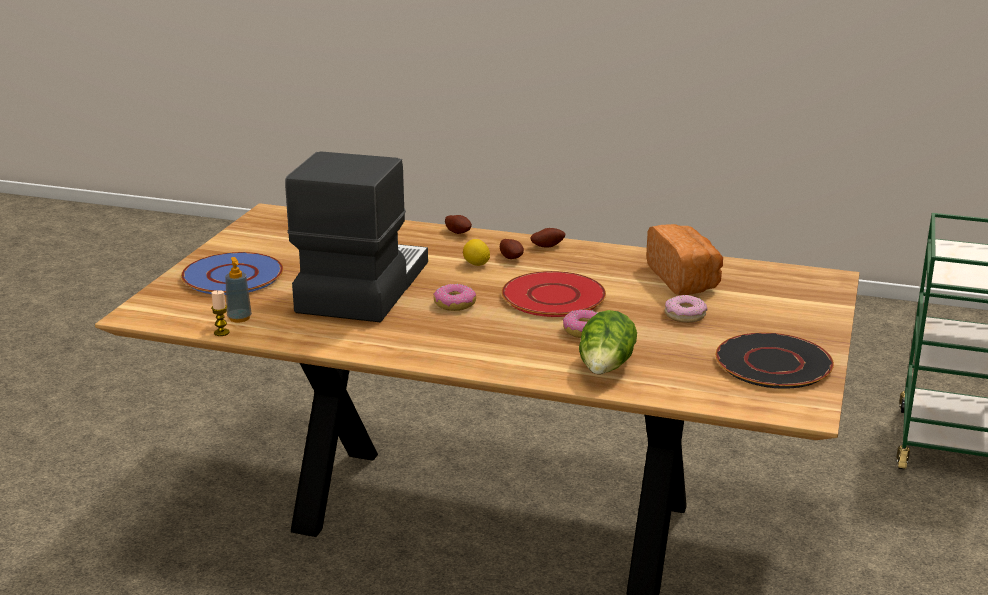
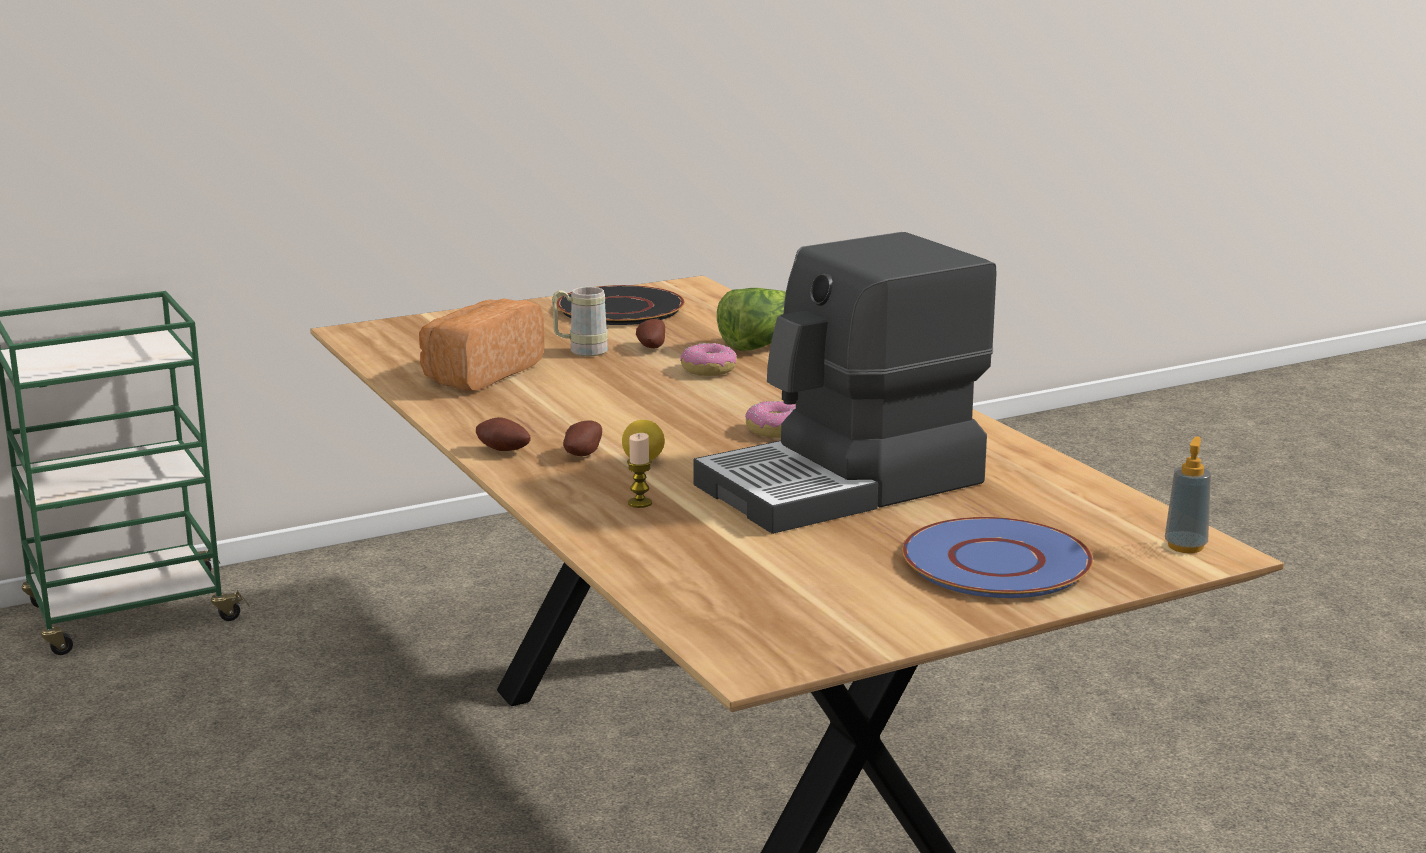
camera: 135 degrees left, 5 degrees down
candle [211,290,229,336] -> candle moved to [627,433,652,508]
soap dispenser [225,257,252,323] -> soap dispenser moved to [1165,436,1211,553]
potato [445,215,472,234] -> potato moved to [636,319,665,348]
red plate [502,271,606,317] -> none
donut [664,295,707,323] -> beige mug [552,287,608,356]

